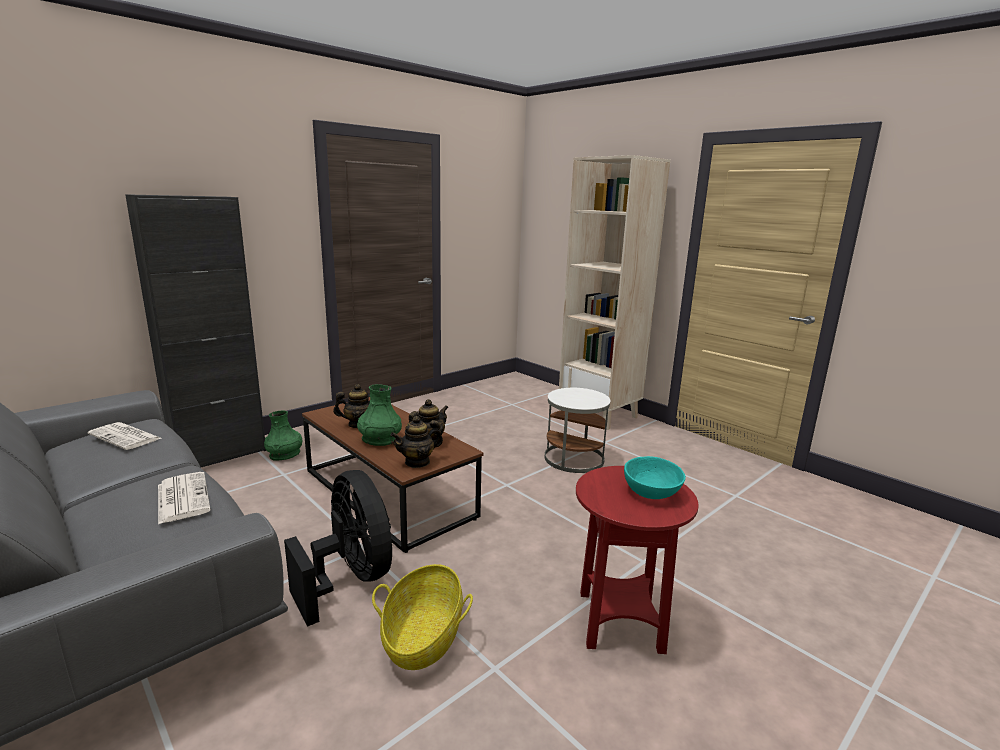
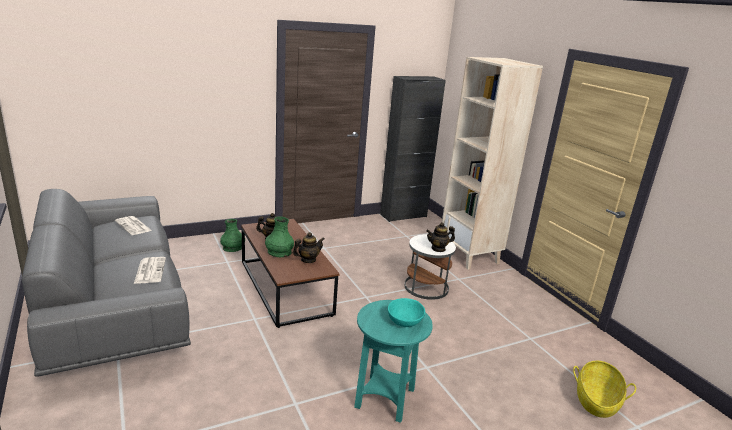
camera: 15 degrees right, 5 degrees up
black cabinet [125,194,266,467] -> black cabinet moved to [380,76,446,222]
black fan [284,470,392,627] -> none
basket [372,564,473,670] -> basket moved to [573,360,636,418]
teapot [390,416,443,468] -> teapot moved to [426,222,455,252]
red side table [576,466,699,654] -> turquoise side table [354,300,433,423]

